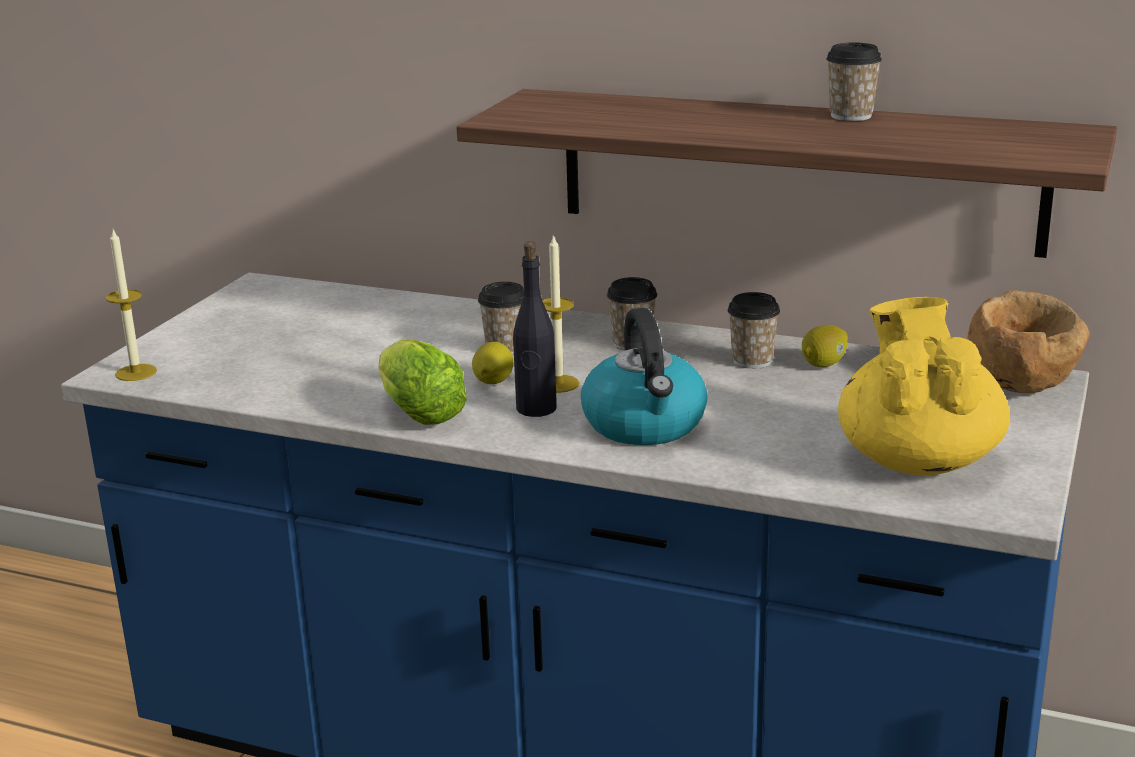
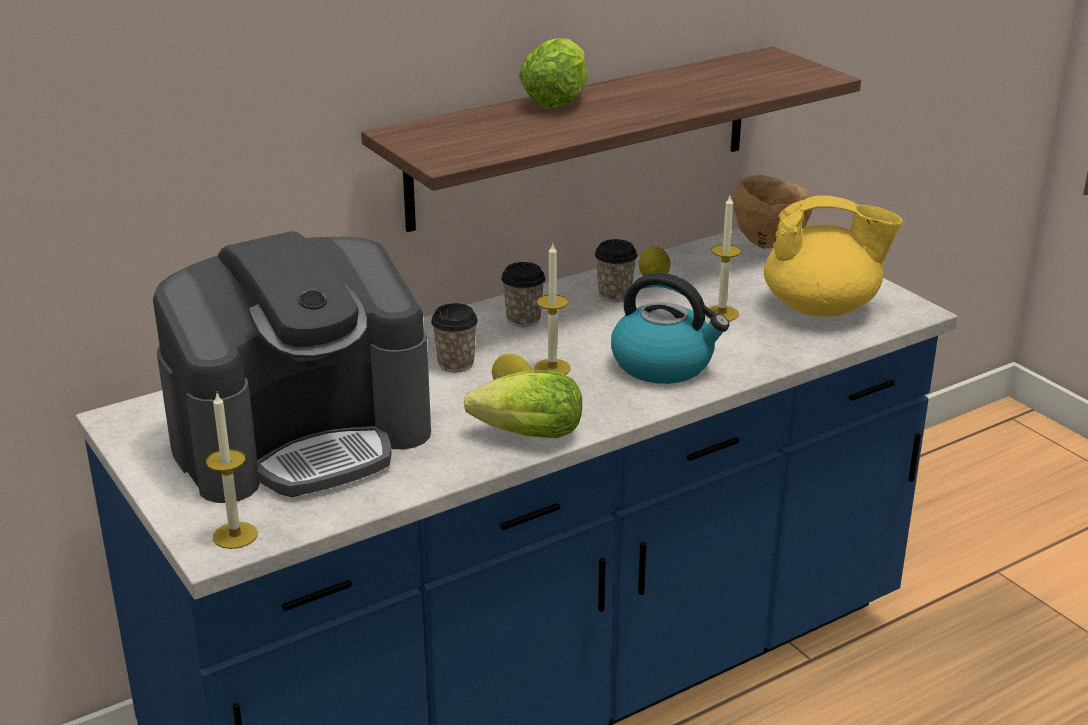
camera: 55 degrees left, 5 degrees up
black bottle [513,241,557,417] -> none
cup [826,43,882,121] -> none
yellow teapot [838,297,1010,475] -> yellow teapot turned 150 degrees clockwise [764,195,903,317]
none -> coffee machine [153,231,431,503]
none -> lettuce [519,38,587,108]
none -> candle [706,196,741,321]

